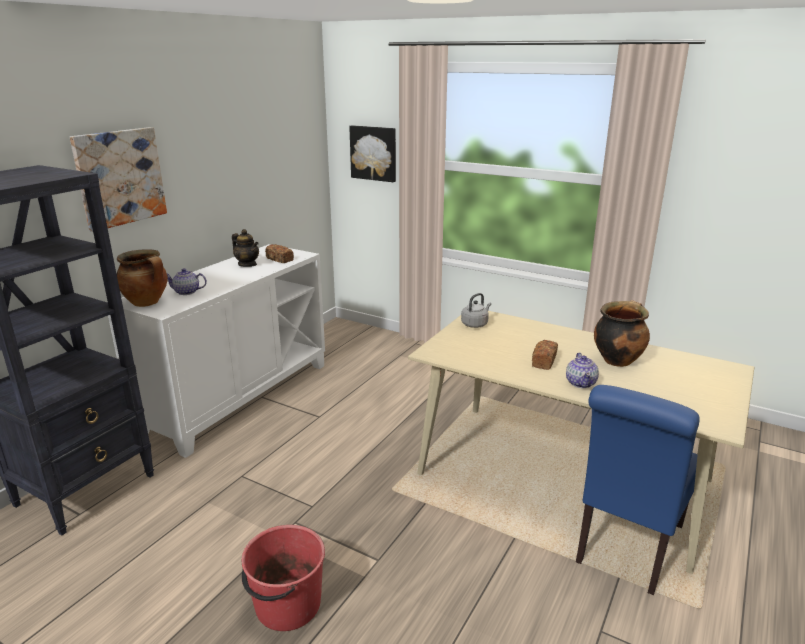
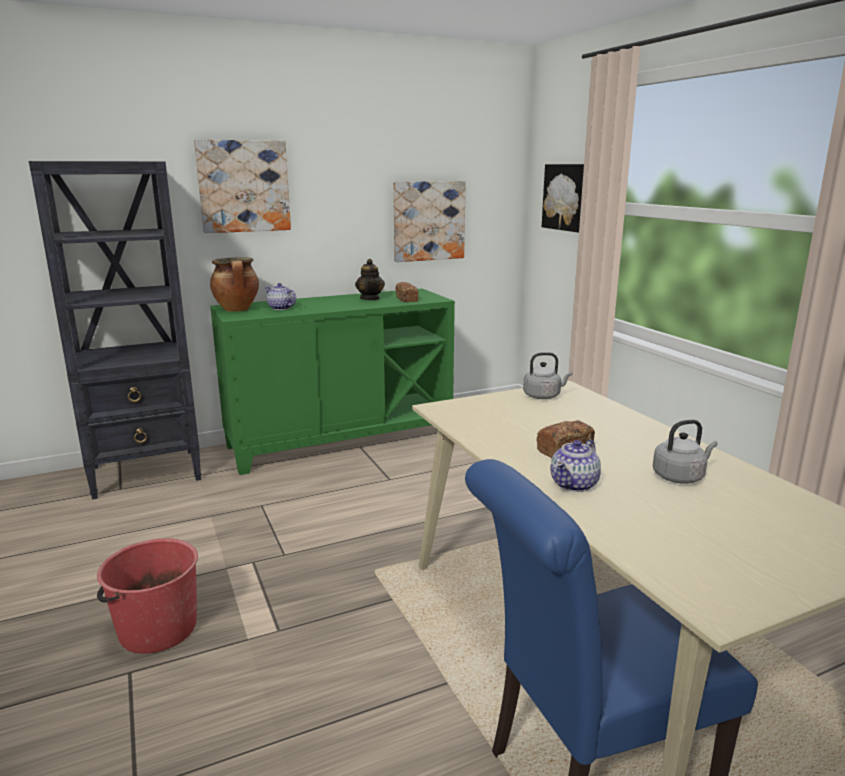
camera: 35 degrees right, 5 degrees down
white cabinet [108,244,325,458] -> green cabinet [210,289,455,475]
cooking pot [594,300,650,367] -> grey kettle [653,420,717,484]
none -> picture [393,181,466,262]

